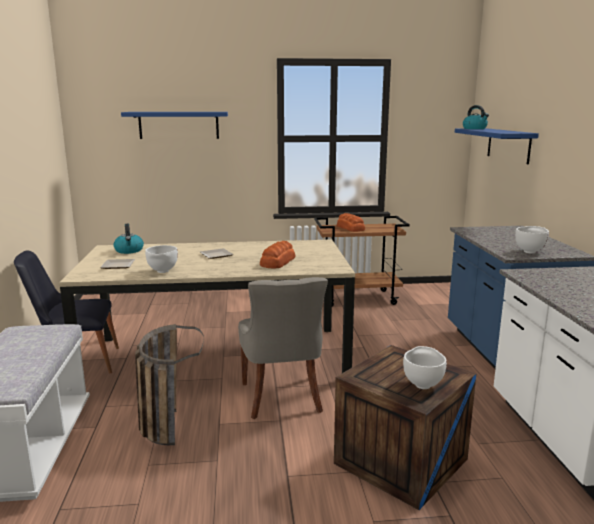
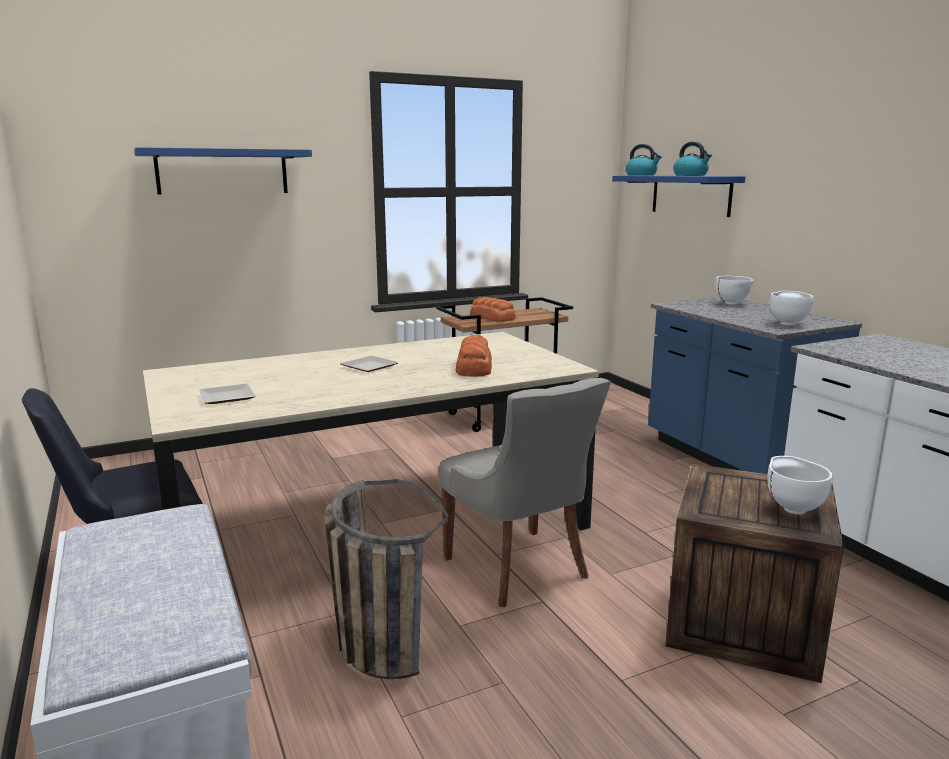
camera: 20 degrees left, 0 degrees up
kettle [113,224,144,254] -> kettle moved to [673,142,712,176]
white bowl [145,245,178,273] -> white bowl moved to [716,276,754,305]

